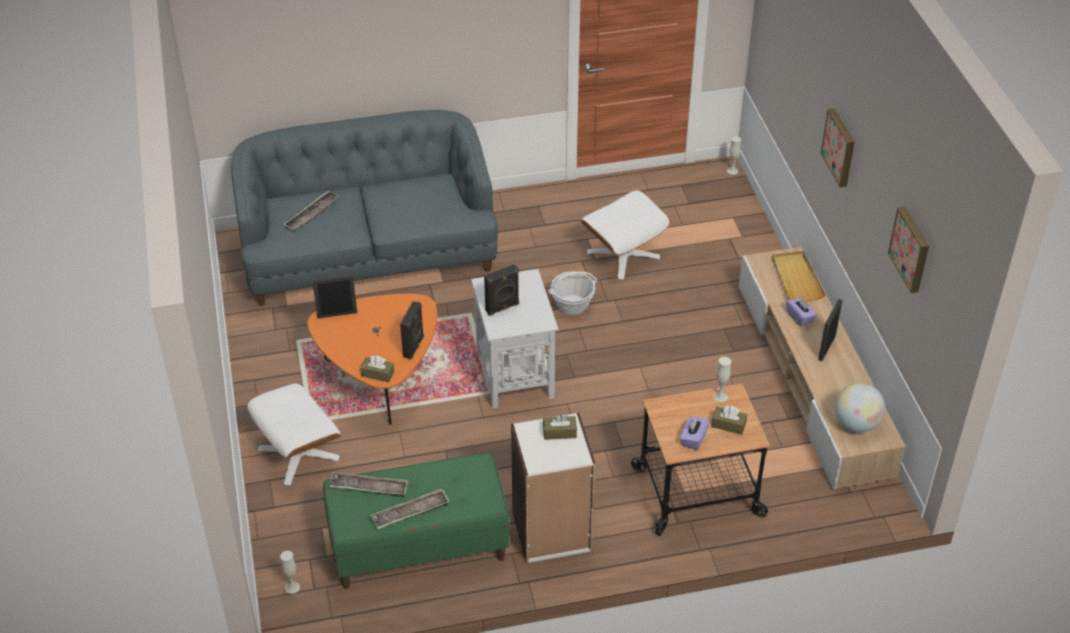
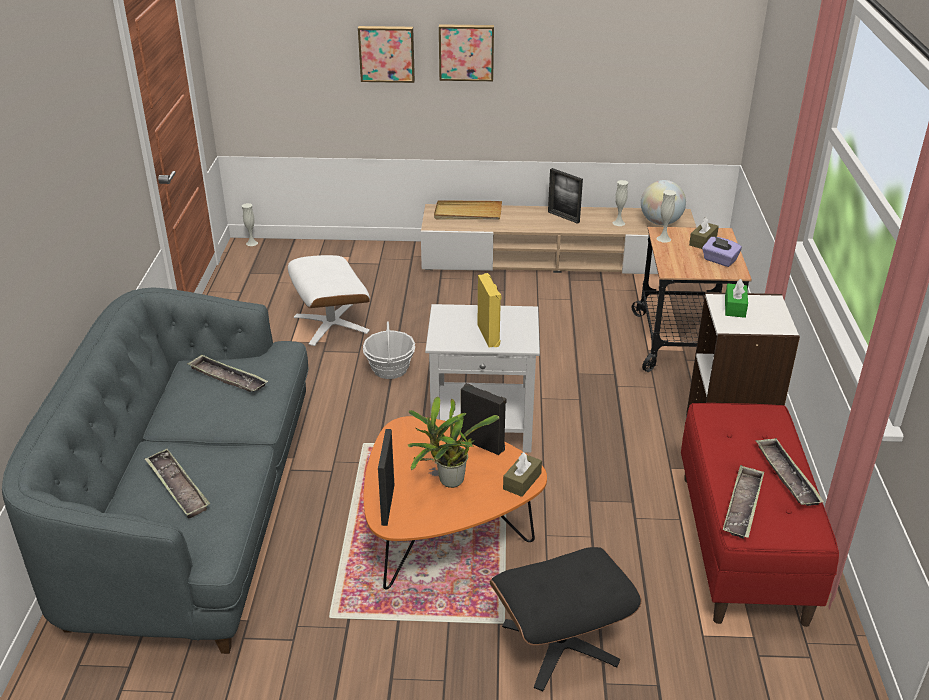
camera: 75 degrees left, 10 degrees down
white ottoman [247,383,341,486] -> black ottoman [489,547,642,691]
white vase [280,551,300,594] -> white vase moved to [612,180,628,226]
green bench [323,452,509,589] -> red bench [681,403,839,627]
black speaker [484,264,519,316] -> yellow speaker [478,273,501,347]
brown tissue box [543,415,577,440] -> green tissue box [725,279,748,318]
purple tissue box [786,297,817,327] -> none
picture [888,206,929,293] -> picture moved to [358,26,415,83]
none -> tray [188,355,268,392]
none -> potted plant [408,396,499,488]

